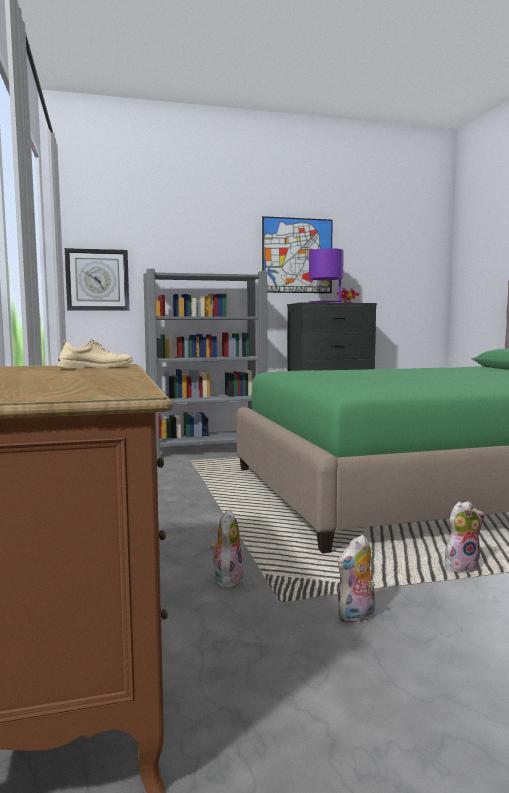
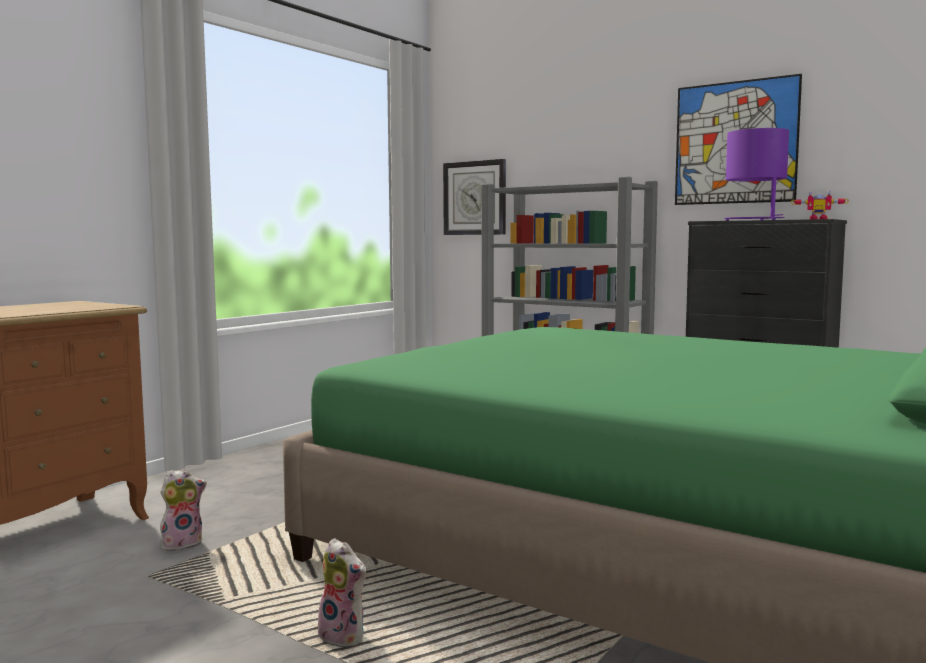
camera: 50 degrees right, 0 degrees up
beige shoe [58,340,133,369] -> none
plush toy [337,534,375,624] -> none

